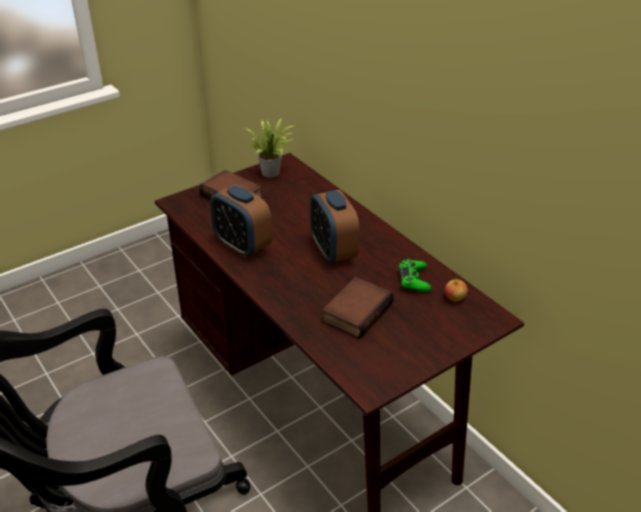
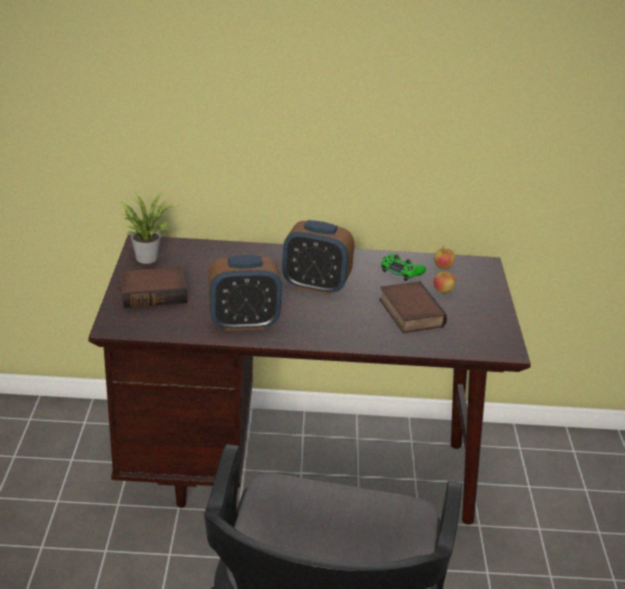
camera: 55 degrees left, 5 degrees down
none -> apple [433,268,456,294]

